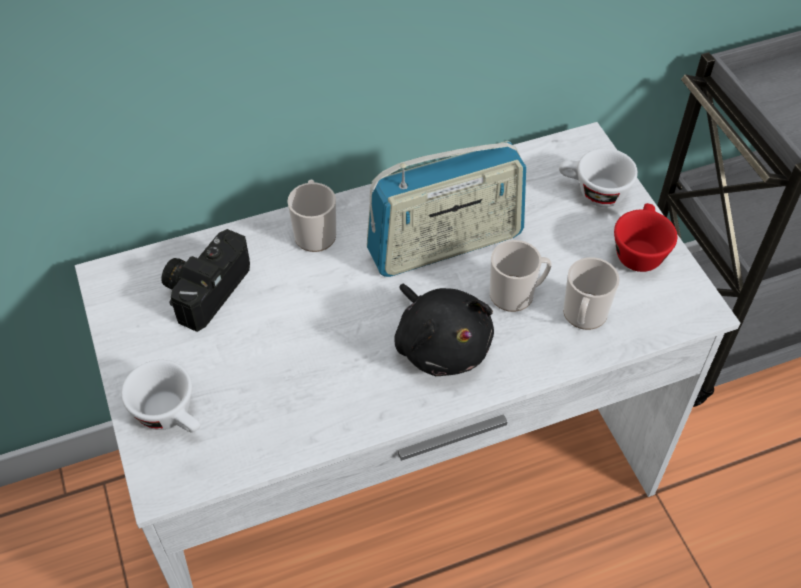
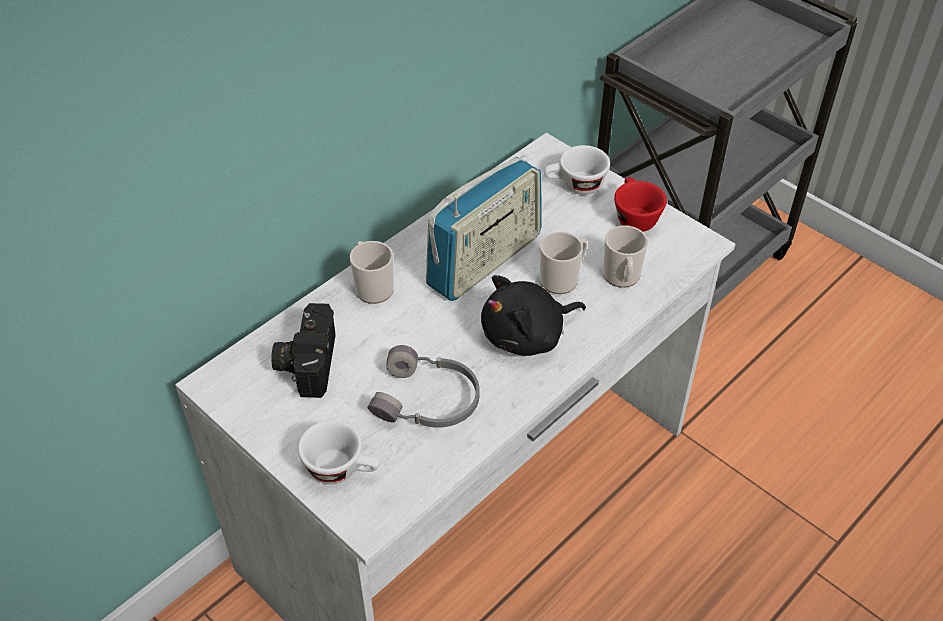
camera: 25 degrees left, 5 degrees down
black plush toy [395,284,494,376] -> black plush toy turned 120 degrees clockwise [481,275,586,356]
none -> grey headphones [367,345,480,428]

